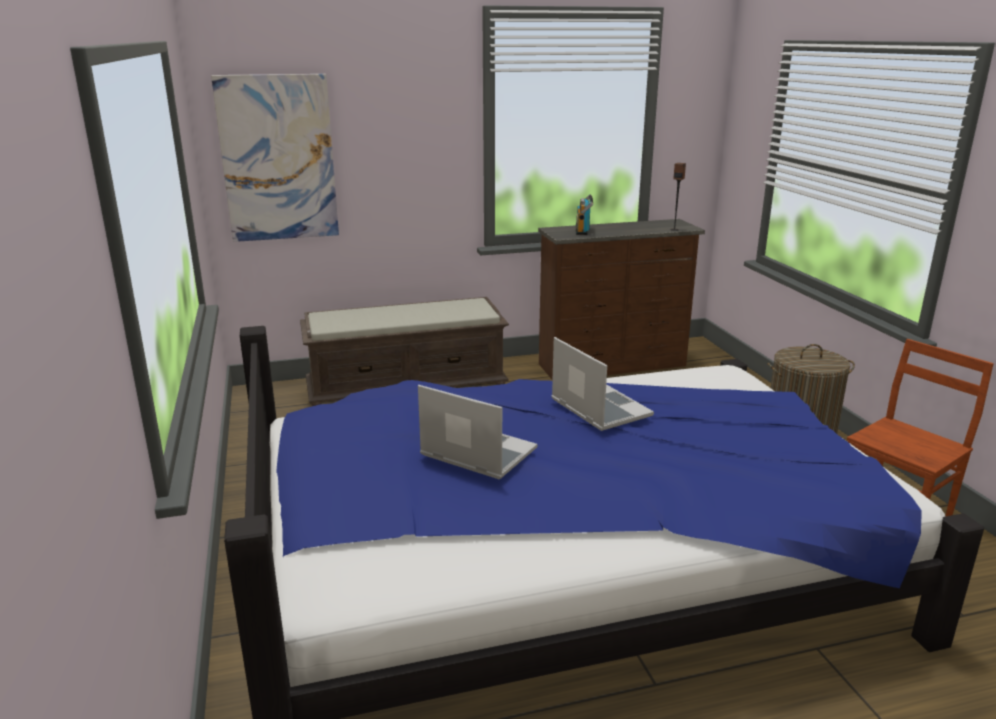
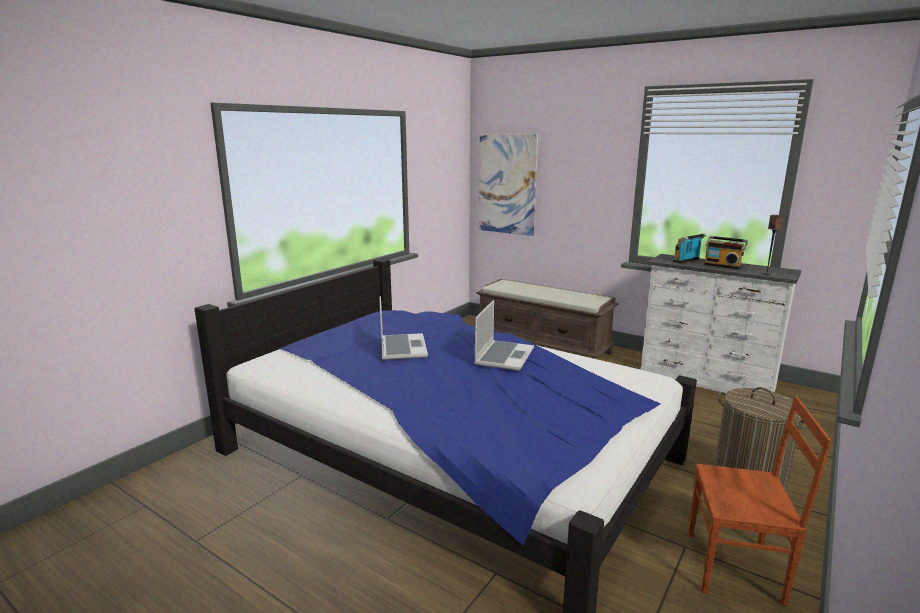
camera: 50 degrees right, 5 degrees down
brown dresser [538,219,705,380] -> white dresser [641,254,801,393]
none -> radio [704,236,748,269]

